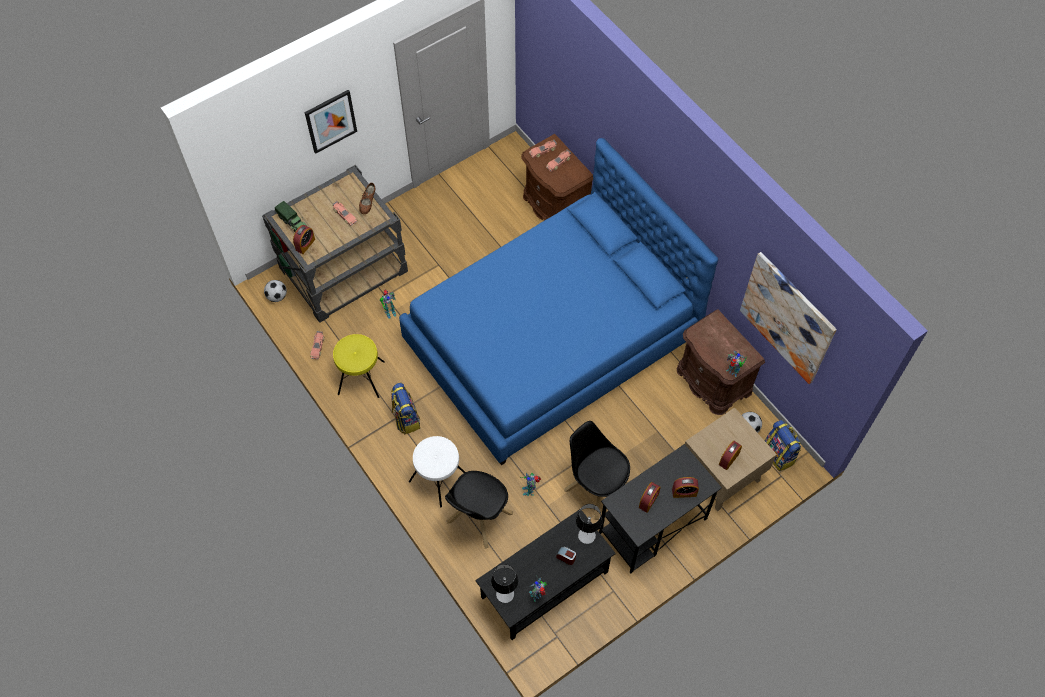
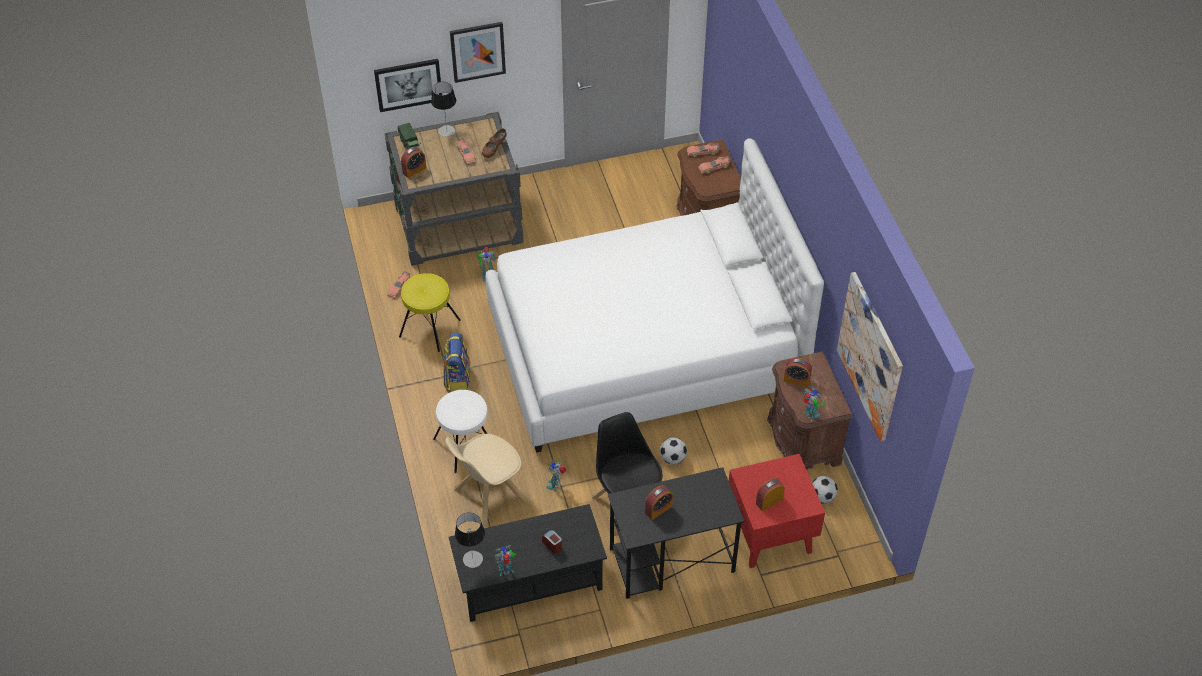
camera: 20 degrees right, 10 degrees down
football [264,280,287,302] -> football moved to [660,437,687,465]
blue bed [399,138,718,466] -> white bed [486,138,824,453]
black chair [445,471,513,549] -> beige chair [446,434,528,526]
table lamp [576,504,602,544] -> table lamp moved to [431,82,456,137]
alarm clock [672,477,699,498] -> alarm clock moved to [784,357,812,387]
beige nightstand [685,408,777,511] -> red nightstand [729,454,825,568]
backpack [765,420,802,471] -> none
none -> picture [374,59,442,112]

